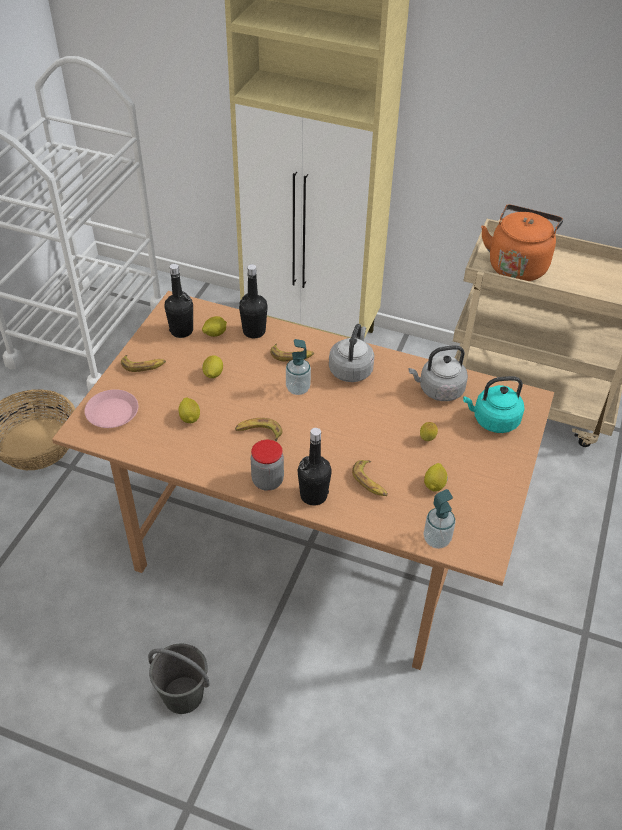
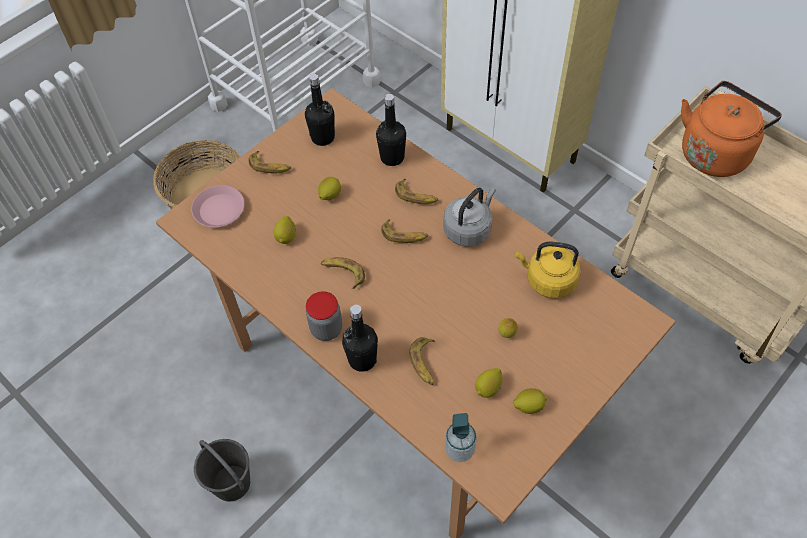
camera: 25 degrees right, 10 degrees up
lemon [202,316,227,337] -> lemon moved to [513,388,547,414]
soap dispenser [286,339,311,395] -> banana [381,219,428,243]
grey kettle [409,345,468,401] -> yellow kettle [516,241,580,298]
turquoise kettle [463,376,524,433] -> none

